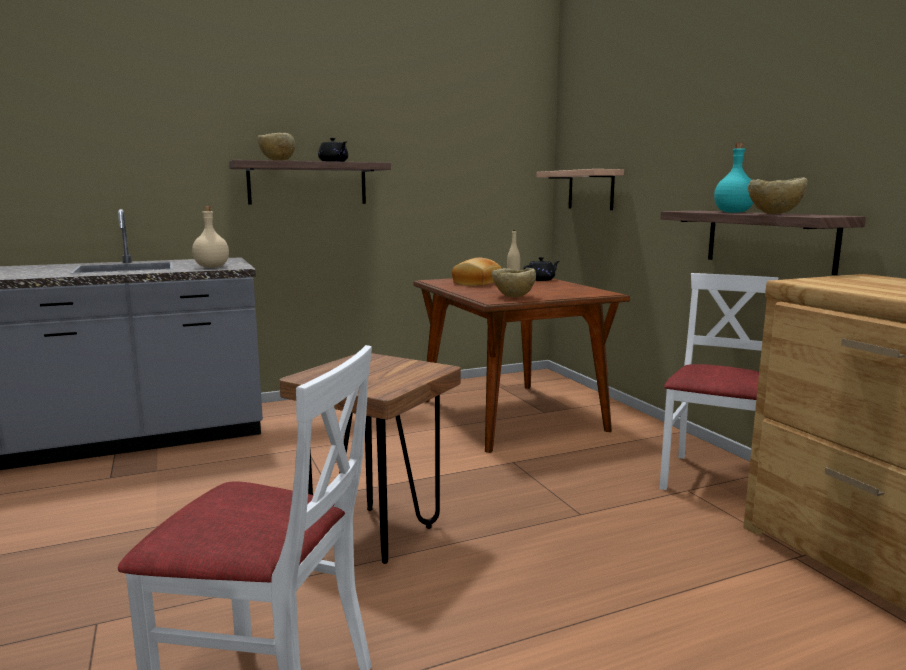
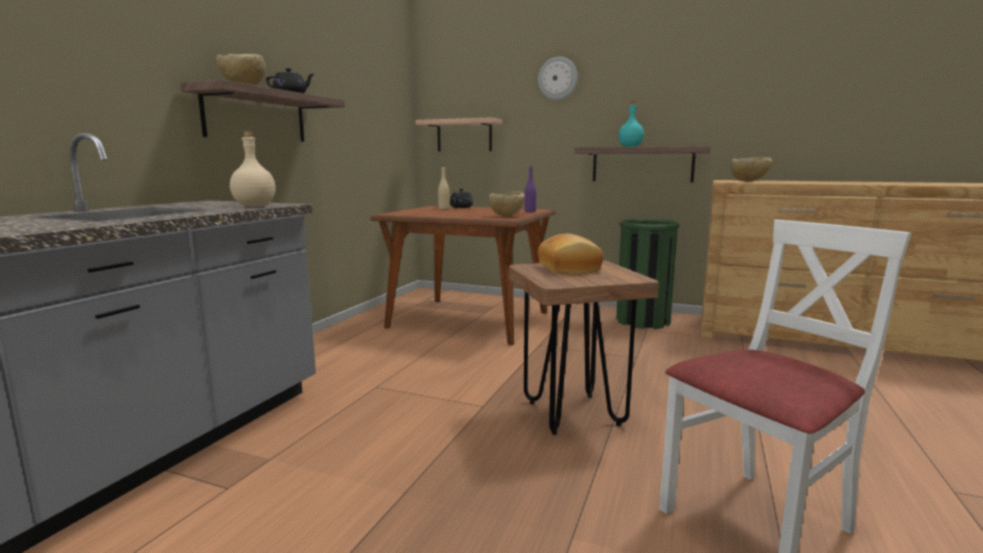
camera: 45 degrees left, 0 degrees up
bread [452,258,502,286] -> bread moved to [538,234,603,274]
white chair [659,273,778,490] -> green trash can [616,219,680,329]
beige bowl [748,177,808,214] -> beige bowl moved to [731,157,772,182]
none -> purple bottle [524,166,536,212]
none -> wall clock [538,57,578,100]

